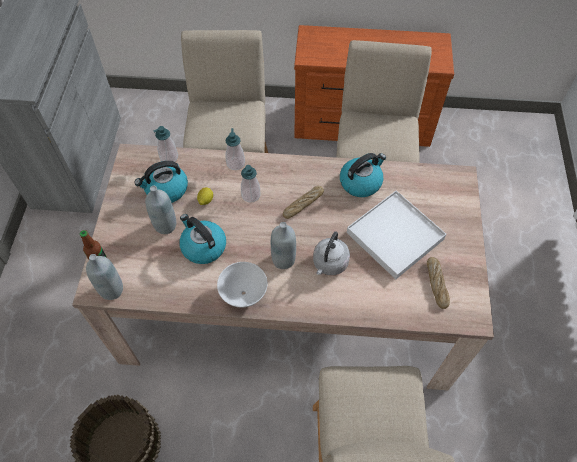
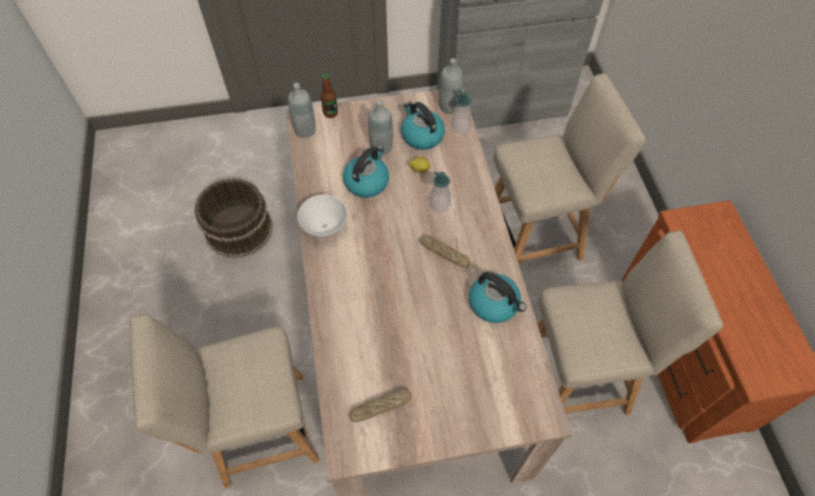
camera: 75 degrees right, 0 degrees up
soap dispenser [225,128,245,170] -> none
grey bottle [271,222,296,269] -> grey bottle moved to [439,58,463,114]
grey kettle [313,232,350,275] -> none
white tray [347,191,446,279] -> none

